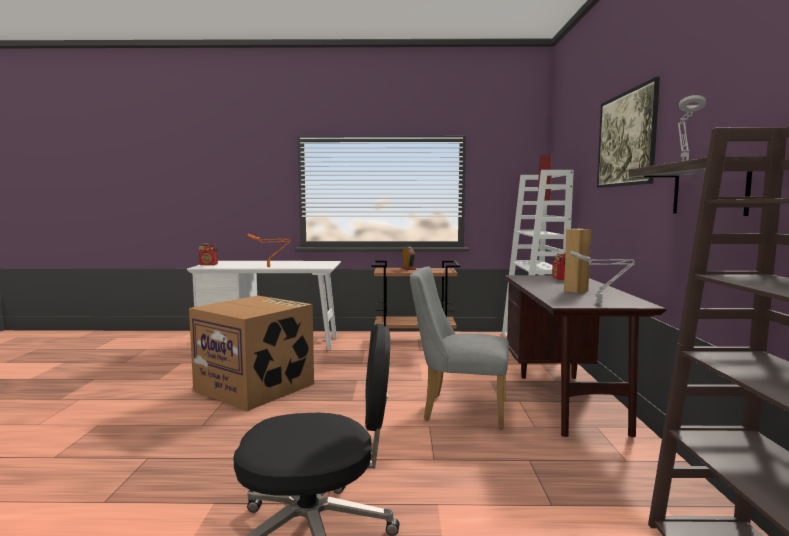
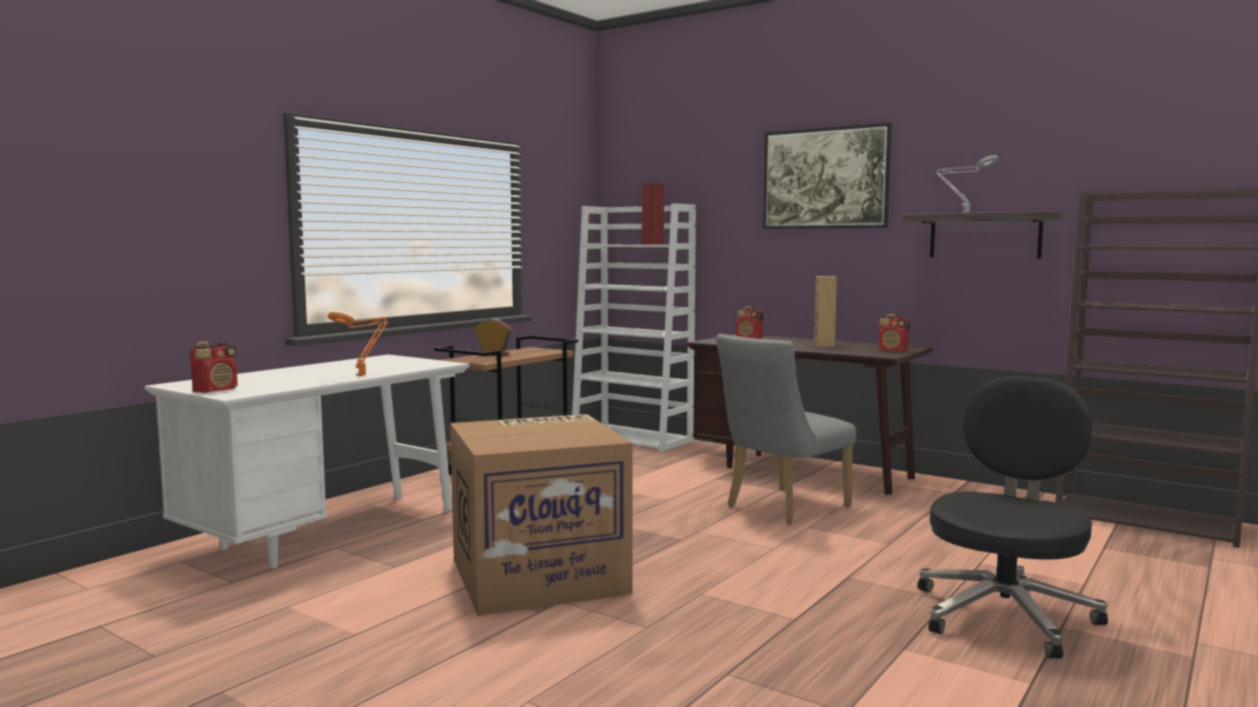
camera: 55 degrees left, 0 degrees up
grey table lamp [570,251,635,304] -> radio [879,314,910,352]

